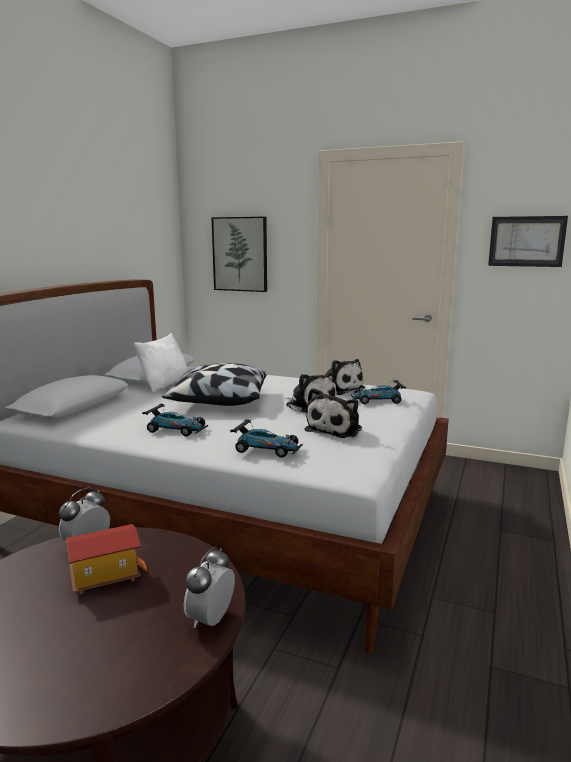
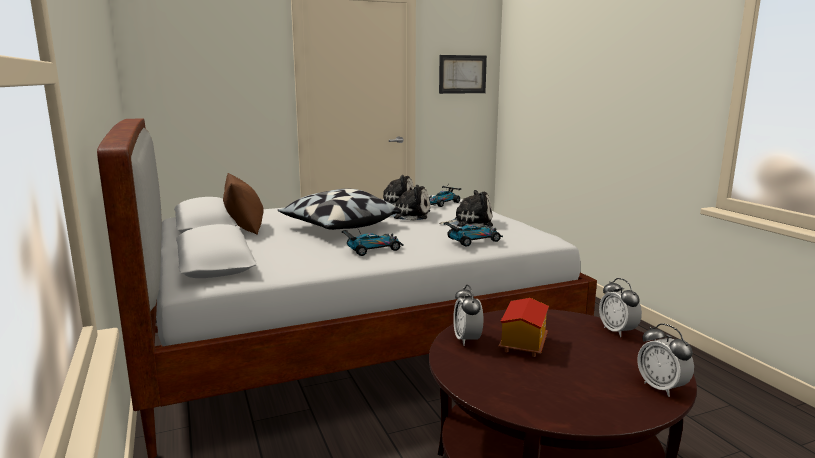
camera: 45 degrees left, 0 degrees up
white pillow [134,333,187,392] -> brown pillow [223,173,264,235]
picture [211,217,267,292] -> none
plush toy [304,388,362,438] -> plush toy turned 75 degrees counterclockwise [439,190,493,228]
none -> alarm clock [637,323,694,397]

